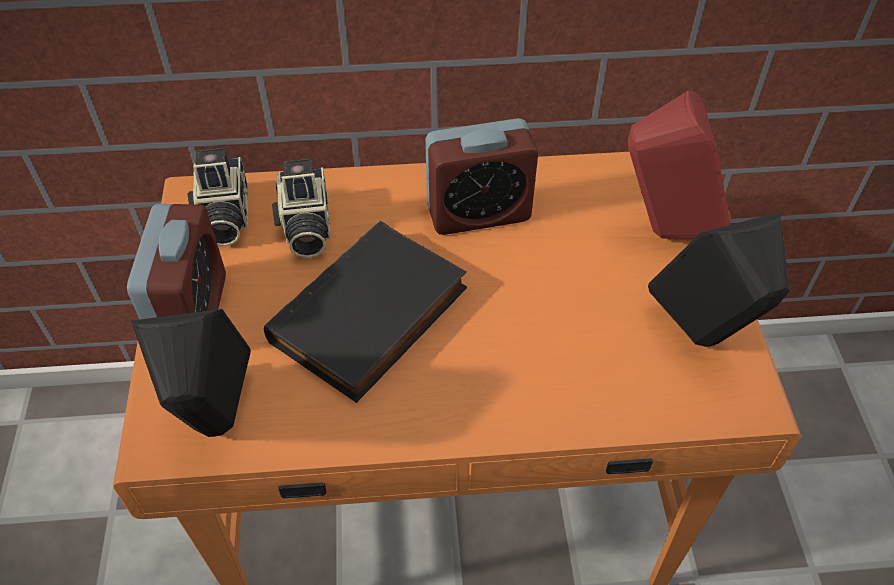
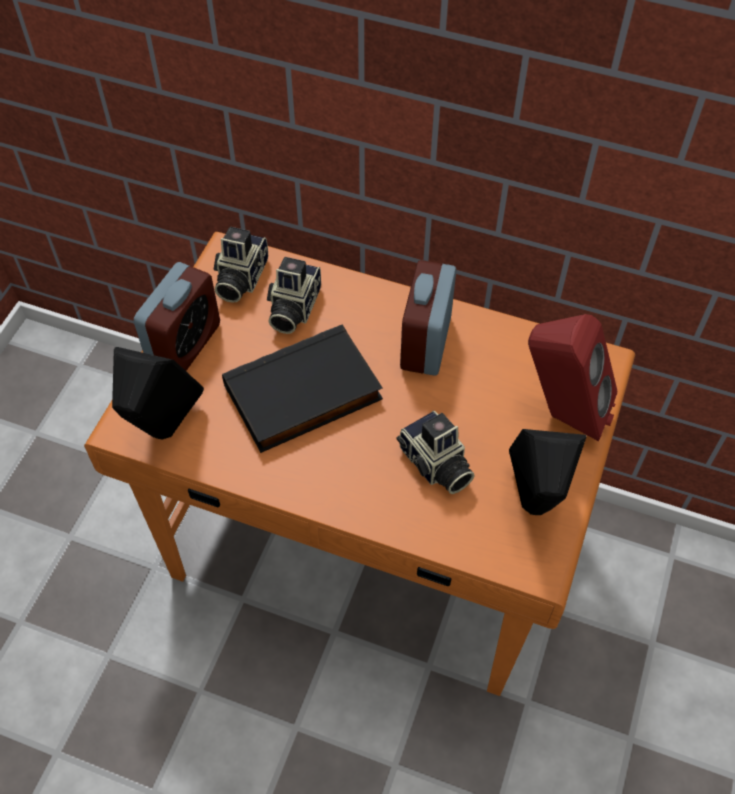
camera: 25 degrees right, 5 degrees up
alarm clock [425,118,539,235] -> alarm clock turned 90 degrees clockwise [400,260,456,376]
none -> camera [396,411,475,494]

